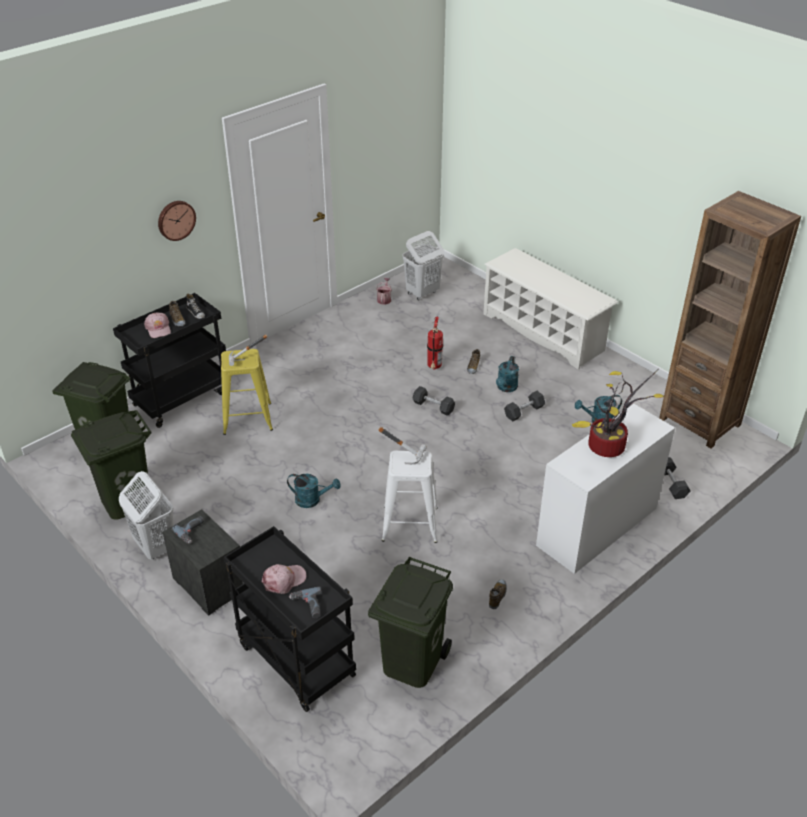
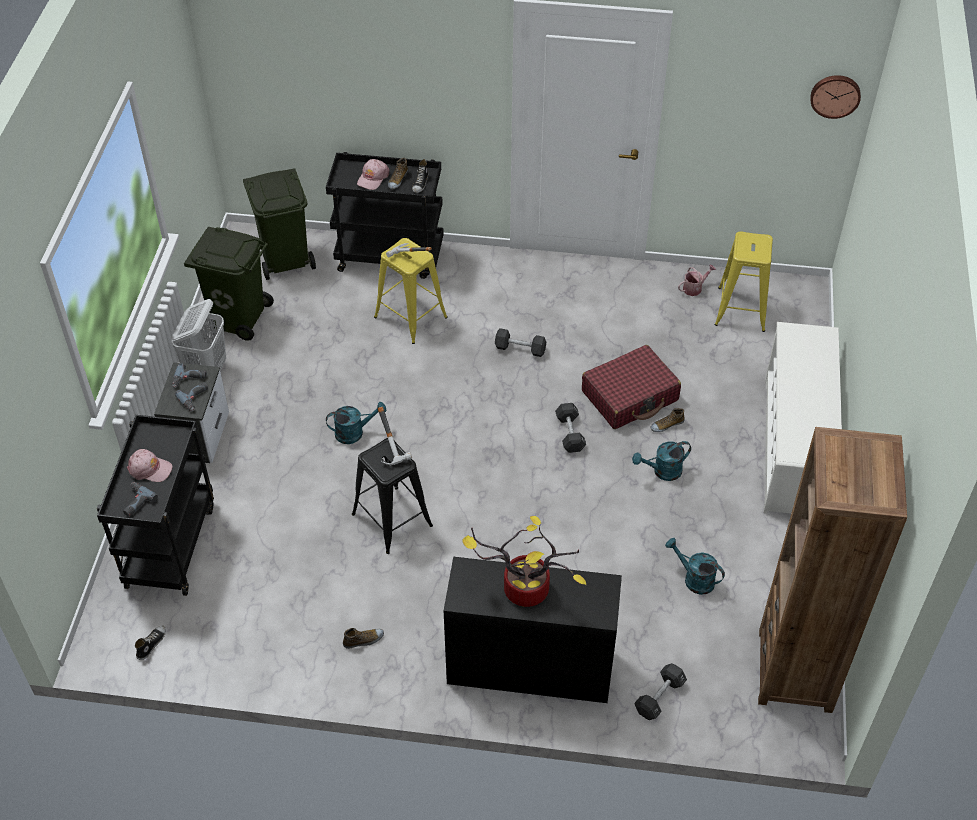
camera: 50 degrees right, 10 degrees up
wall clock [158,201,196,241] -> wall clock moved to [810,75,861,119]
turquoise watering can [287,474,341,508] -> turquoise watering can turned 75 degrees counterclockwise [326,402,386,444]
green trash can [368,557,453,688] -> none
white stool [382,450,438,543] -> black stool [352,438,433,554]
white laundry basket [403,231,444,300] -> yellow stool [714,231,773,332]
fire extinguisher [427,317,443,370] -> red suitcase [582,345,681,429]
black dumbbell [504,391,545,422] -> black dumbbell moved to [495,328,546,357]
white desk [536,404,675,574] -> black desk [444,557,622,703]
none -> shoe [135,626,166,660]
none -> power drill [175,382,208,411]

